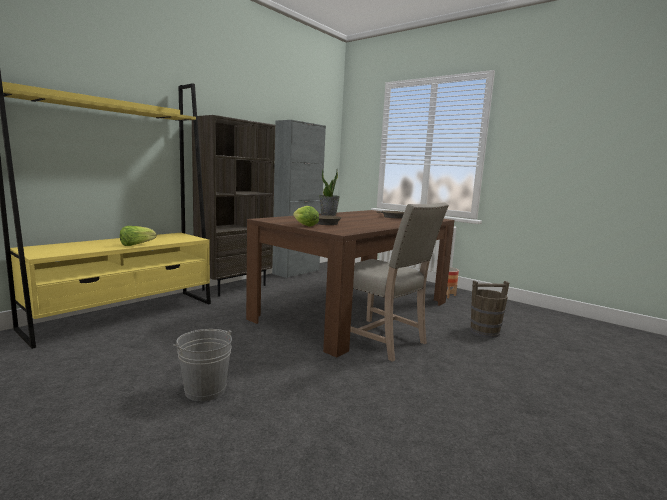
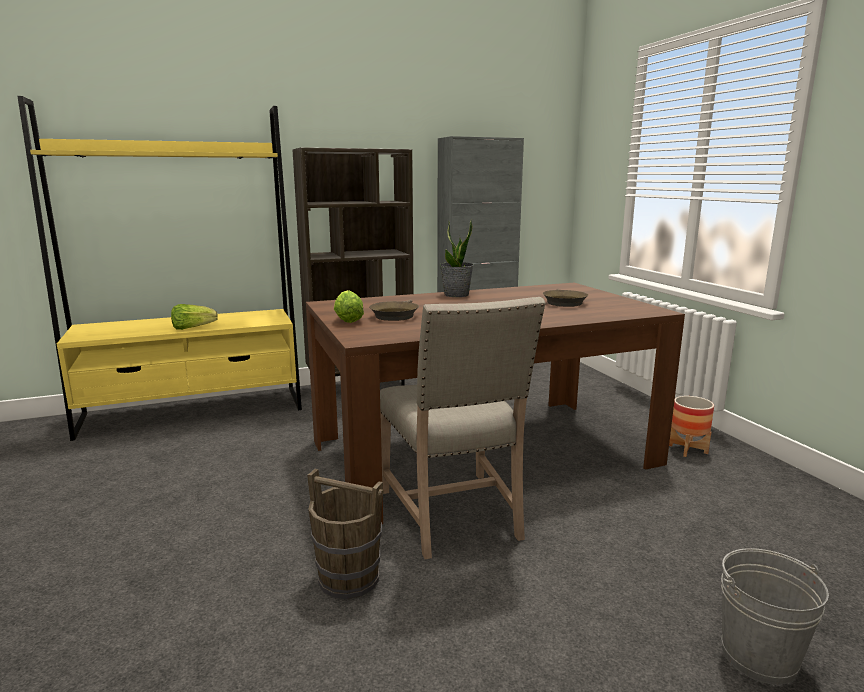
camera: 30 degrees right, 5 degrees up
grey bucket [173,329,232,401] -> grey bucket moved to [721,548,829,685]
brown bucket [470,281,509,338] -> brown bucket moved to [307,469,384,599]

